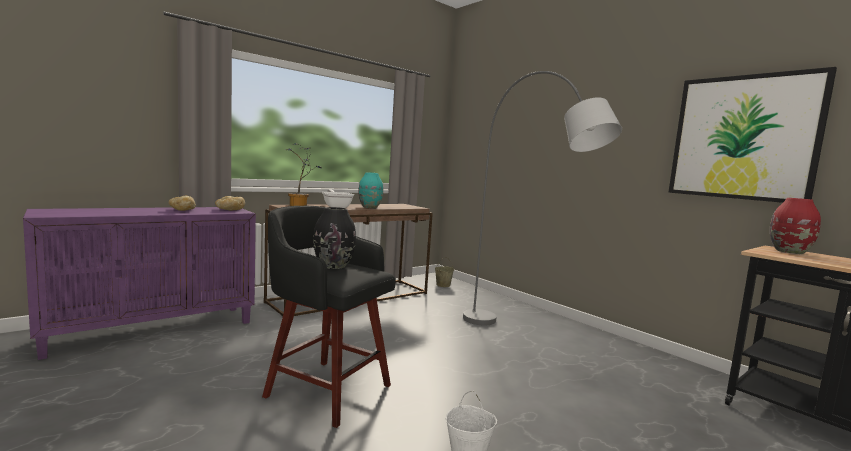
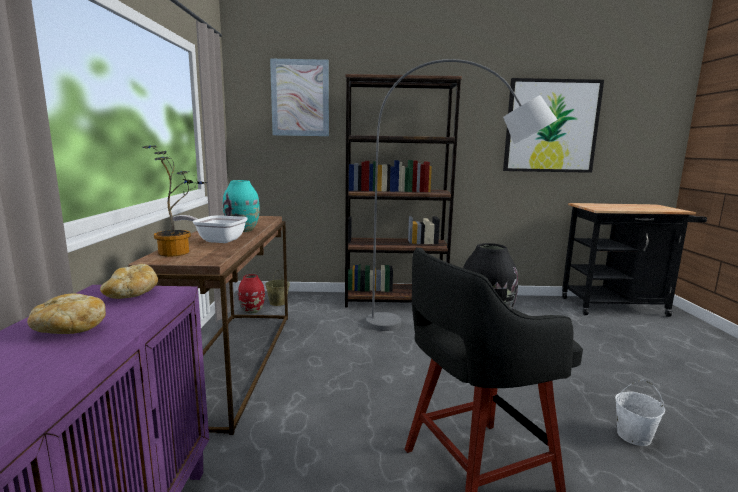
camera: 50 degrees left, 5 degrees up
red vase [770,198,821,254] -> red vase moved to [238,274,265,314]
none -> picture [270,59,329,136]
none -> brown bookcase [345,74,462,308]

